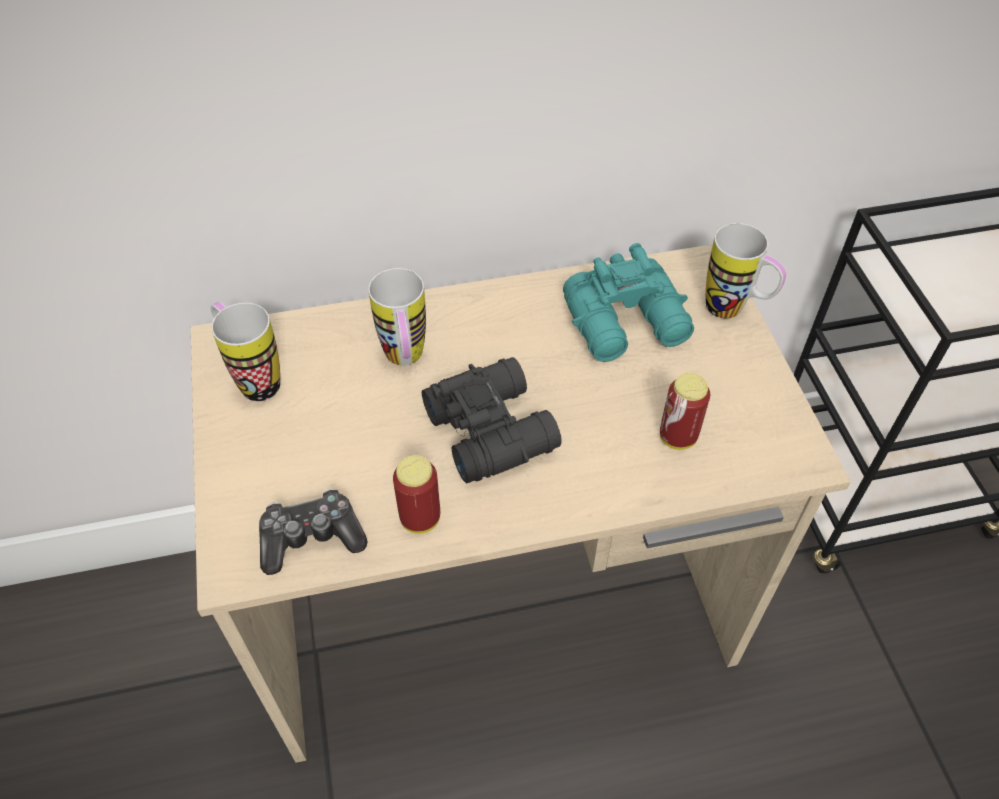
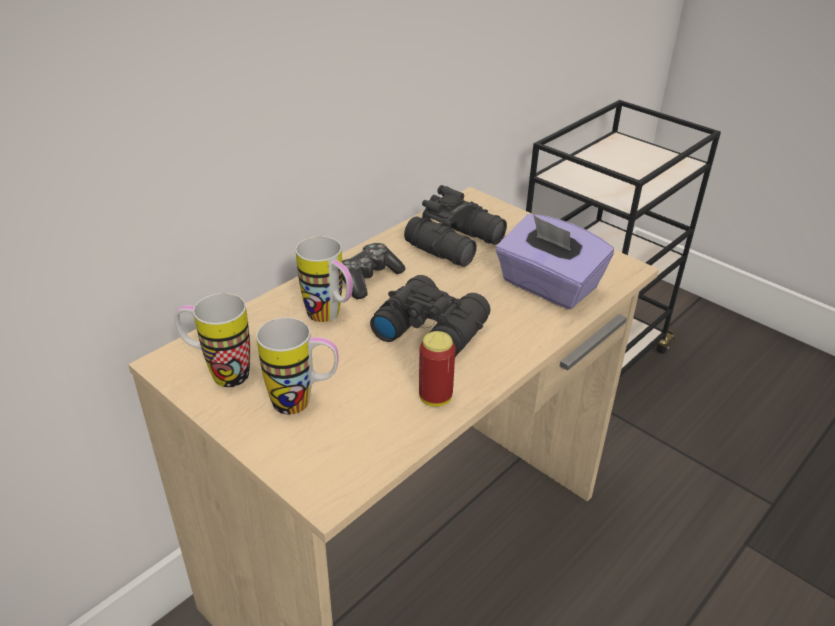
camera: 35 degrees left, 15 degrees down
game controller [259,488,368,575] -> game controller moved to [342,243,405,299]
turquoise binoculars [563,243,694,362] -> black binoculars [404,185,507,266]
can [660,373,710,450] -> purple tissue box [496,214,614,310]
mug [706,223,786,319] -> mug moved to [256,317,339,415]

